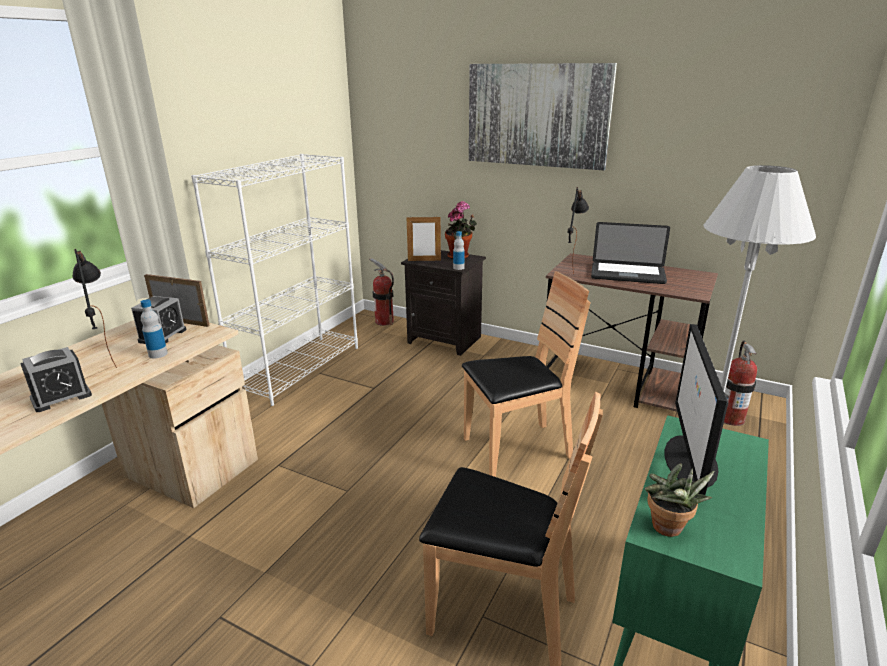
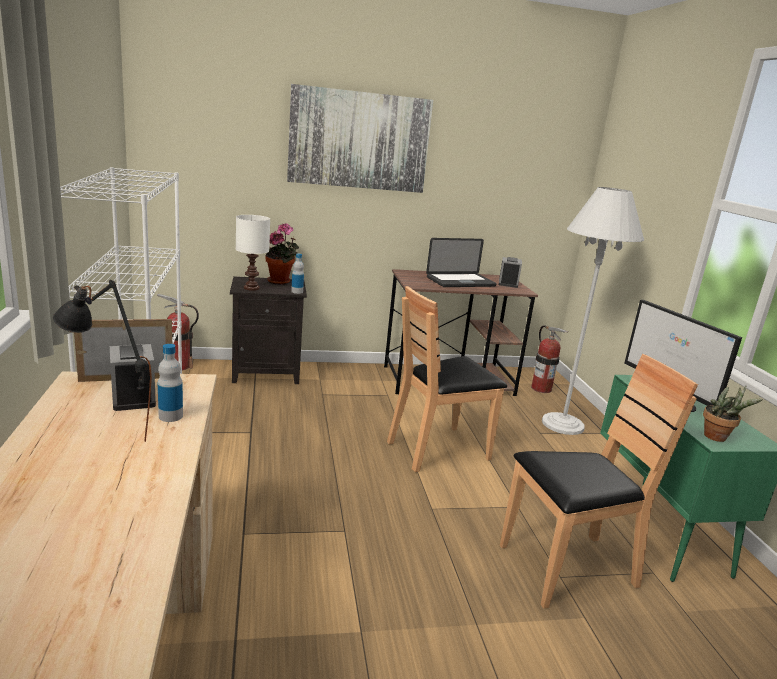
camera: 40 degrees left, 5 degrees down
alarm clock [20,347,92,412] -> alarm clock moved to [499,257,522,288]
picture frame [406,215,441,261] -> white table lamp [236,215,270,291]
brown chair [462,271,591,477] -> brown chair turned 150 degrees counterclockwise [387,286,507,472]
black table lamp [568,187,589,275] -> none

